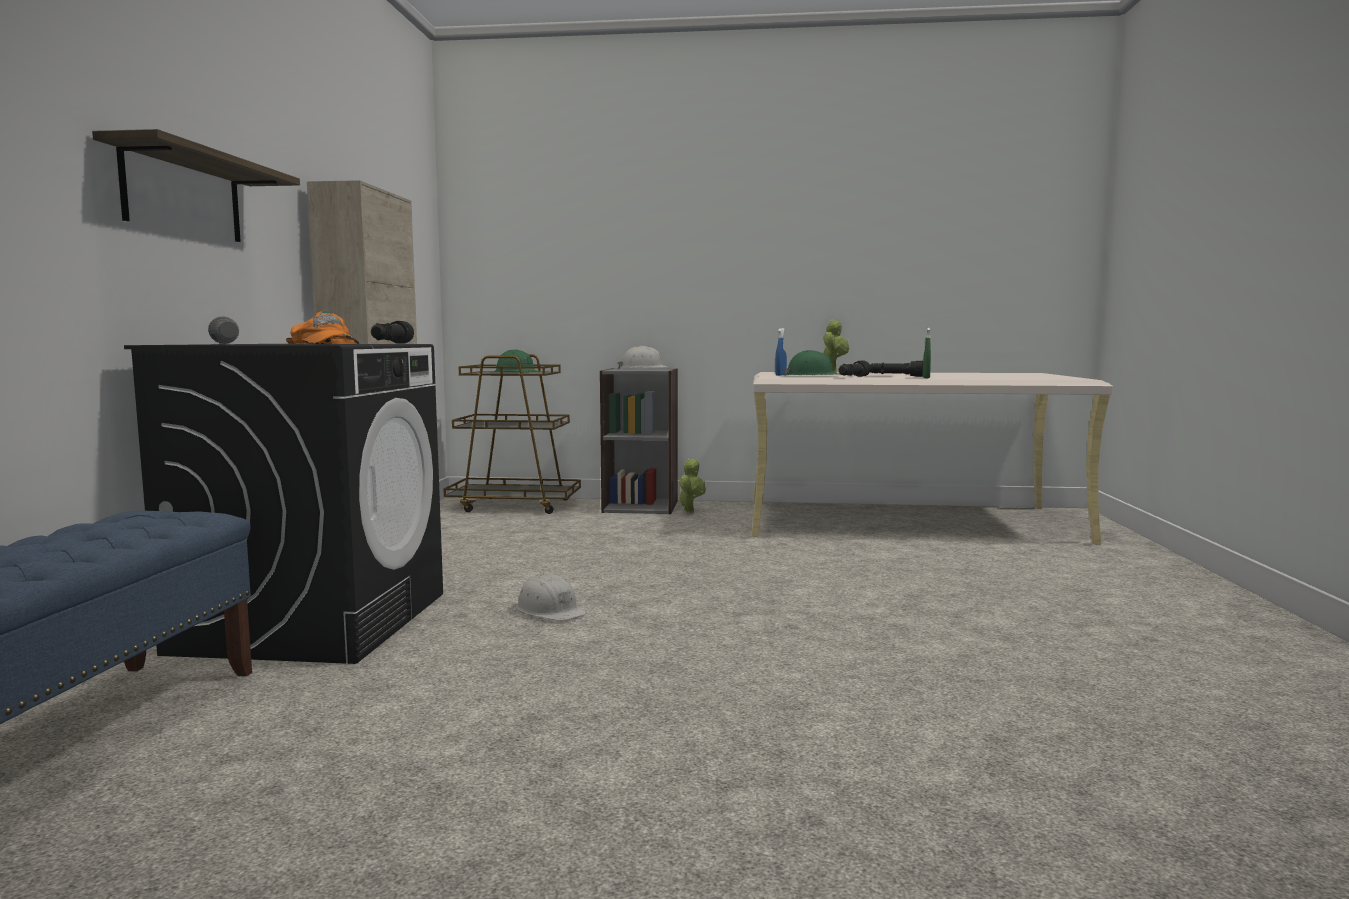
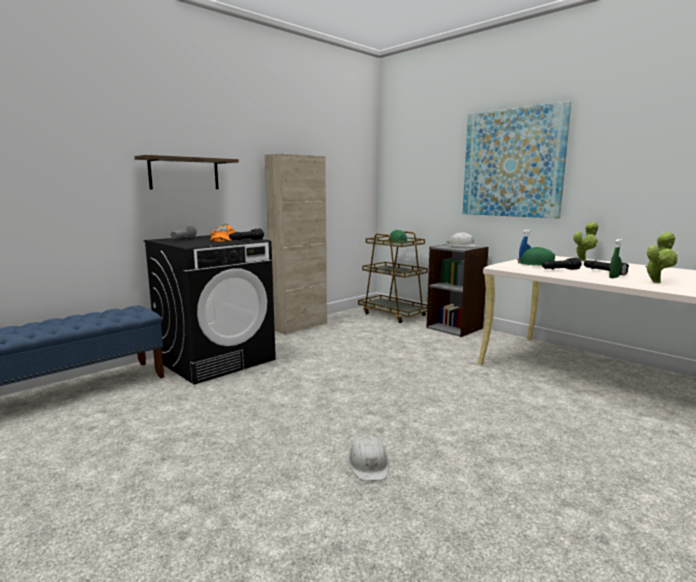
camera: 40 degrees right, 5 degrees up
white hard hat [516,573,587,621] -> white hard hat moved to [348,435,389,481]
potted plant [678,459,706,514] -> potted plant moved to [645,232,678,283]
none -> picture [463,101,571,218]

